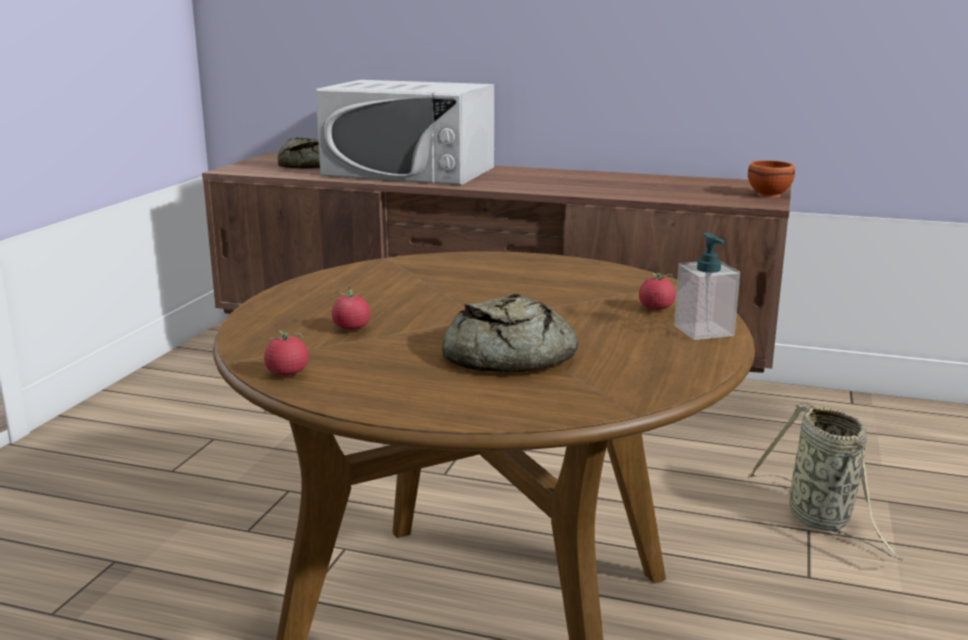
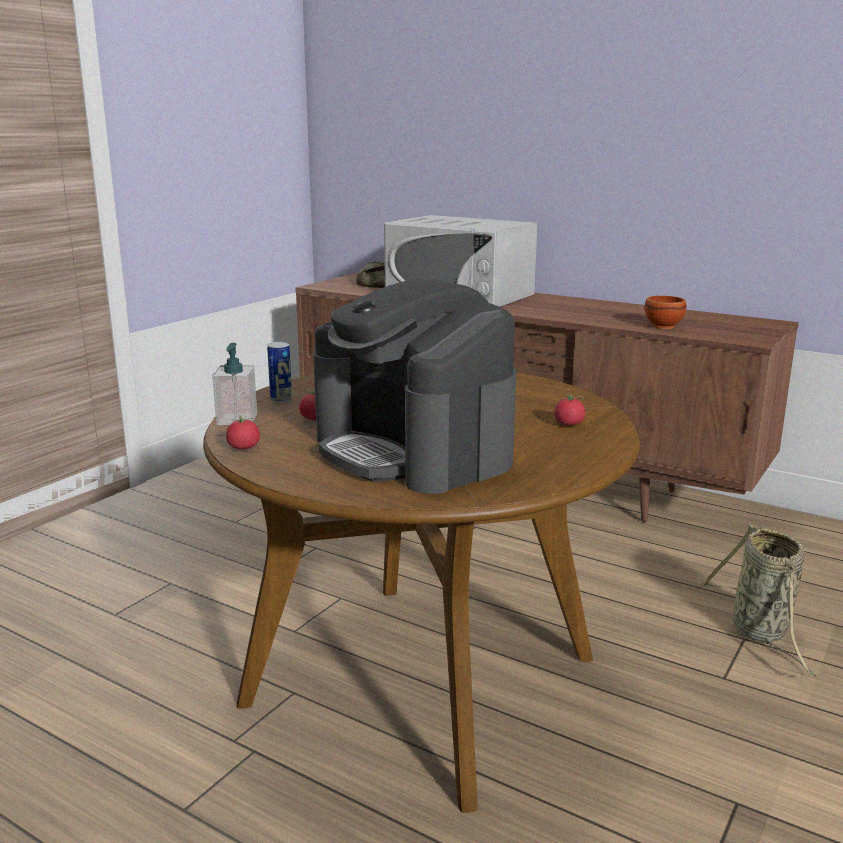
camera: 15 degrees right, 0 degrees up
bread [442,293,578,372] -> coffee machine [313,278,516,494]
soap dispenser [674,233,740,340] -> soap dispenser moved to [212,343,257,425]
brown bowl [748,161,795,198] -> brown bowl moved to [645,296,686,329]
none -> can [267,342,292,402]

